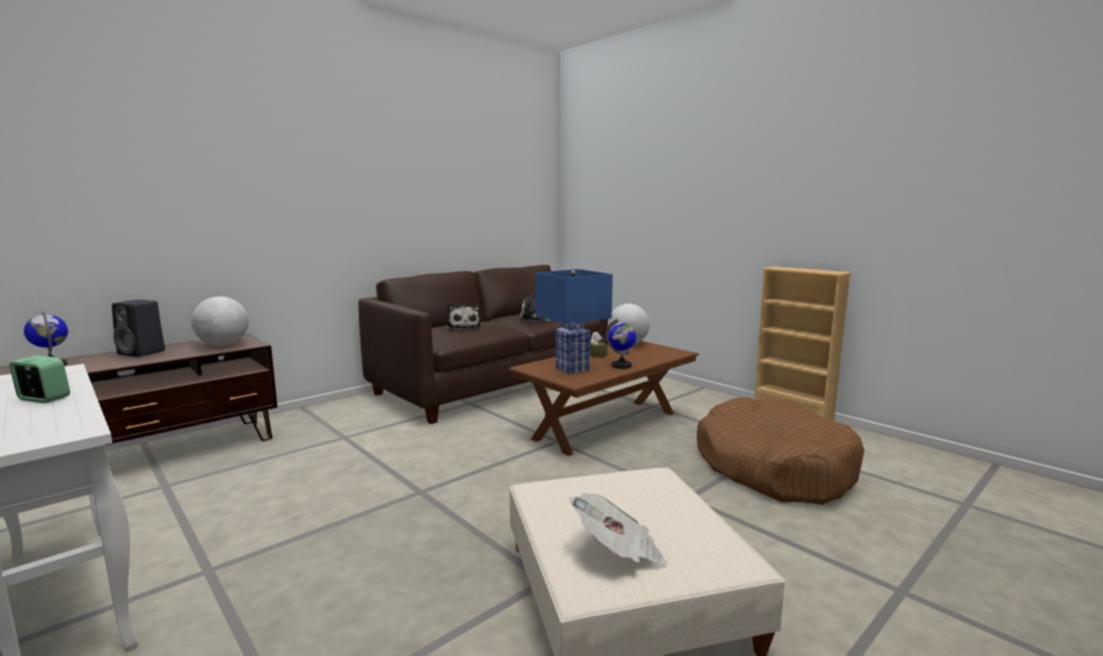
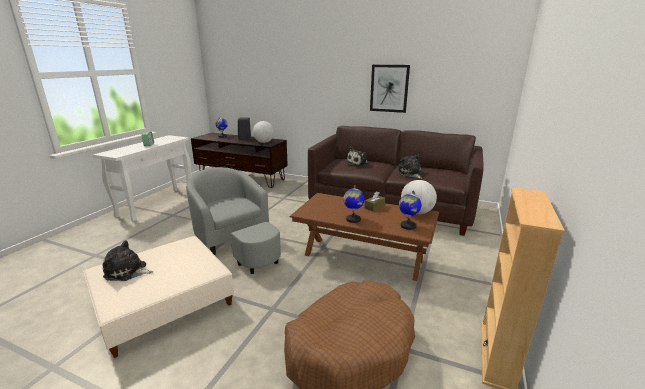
camera: 65 degrees right, 10 degrees up
blue table lamp [535,269,613,374] -> none
newspaper [569,493,667,564] -> plush toy [102,240,153,281]
none -> grey armchair [186,167,281,274]
none -> picture [370,65,410,113]
none -> globe [399,190,421,230]

